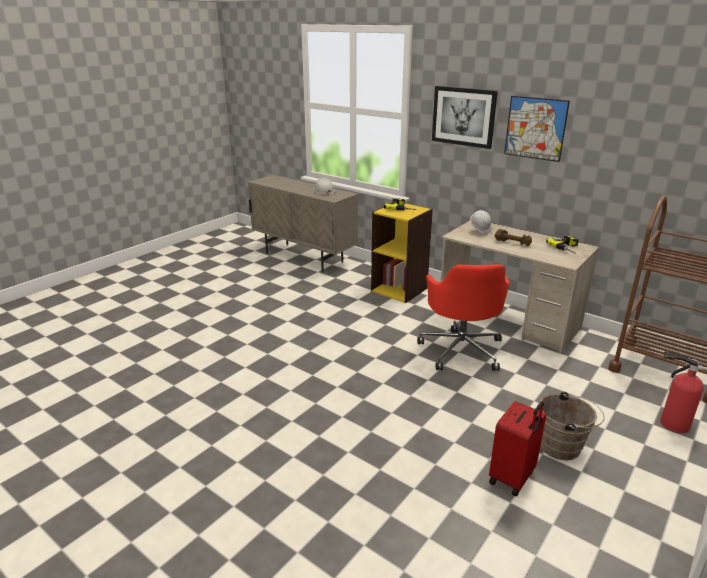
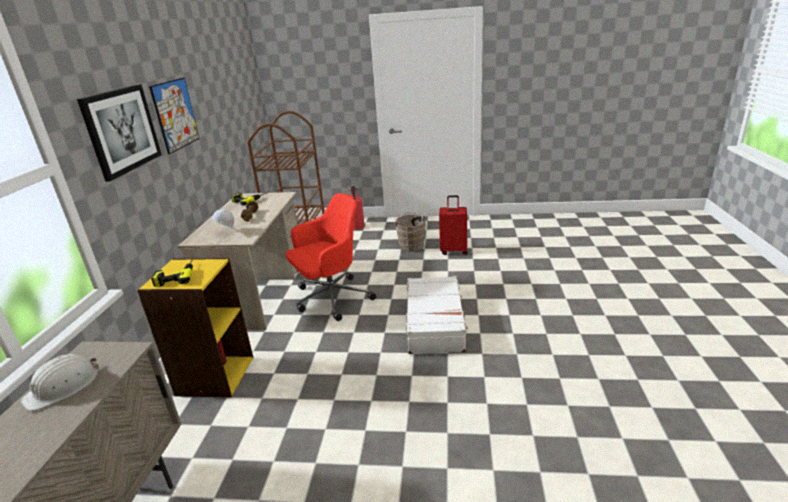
camera: 120 degrees left, 0 degrees up
none -> white suitcase [406,276,470,354]

